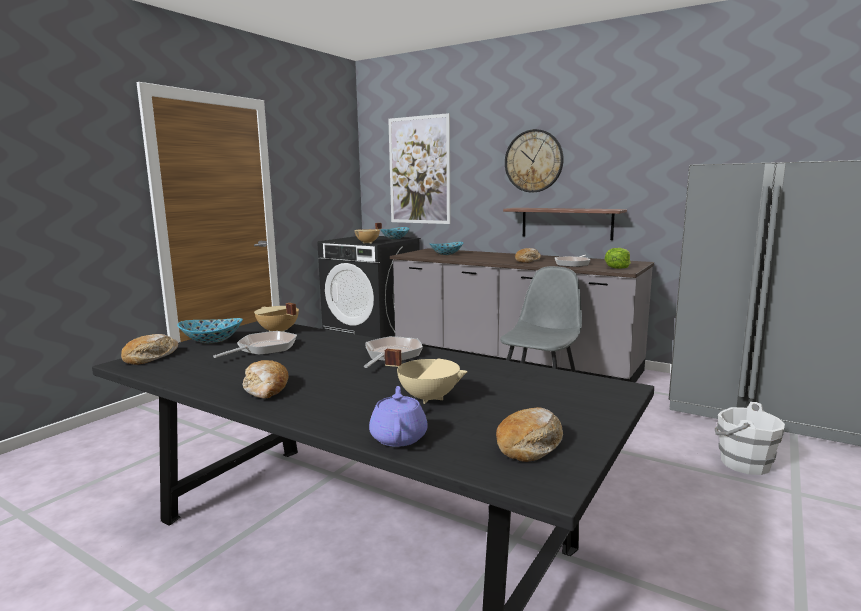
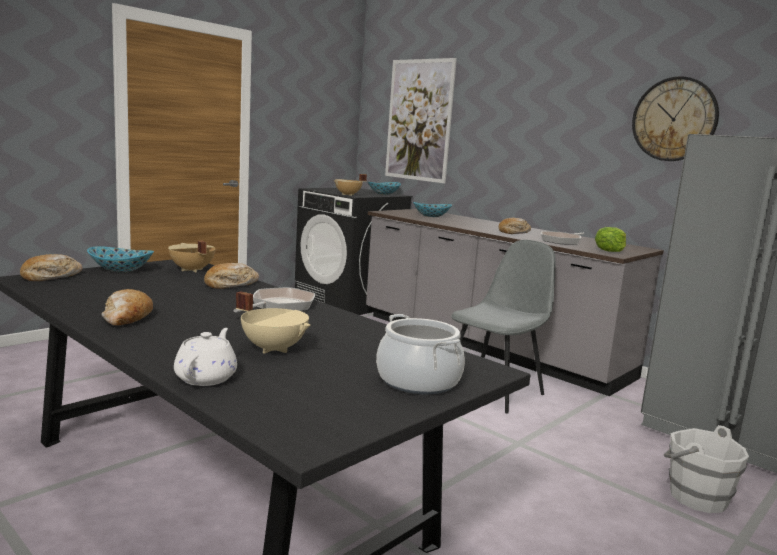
camera: 10 degrees right, 0 degrees up
frying pan [213,331,297,358] -> none
purple teapot [369,386,428,447] -> white teapot [174,328,237,386]
bread [496,407,563,462] -> bread moved to [204,263,259,289]
shelf [503,208,627,240] -> none
wall clock [505,129,564,192] -> wall clock moved to [632,76,719,161]
none -> cooking pot [376,314,465,394]

